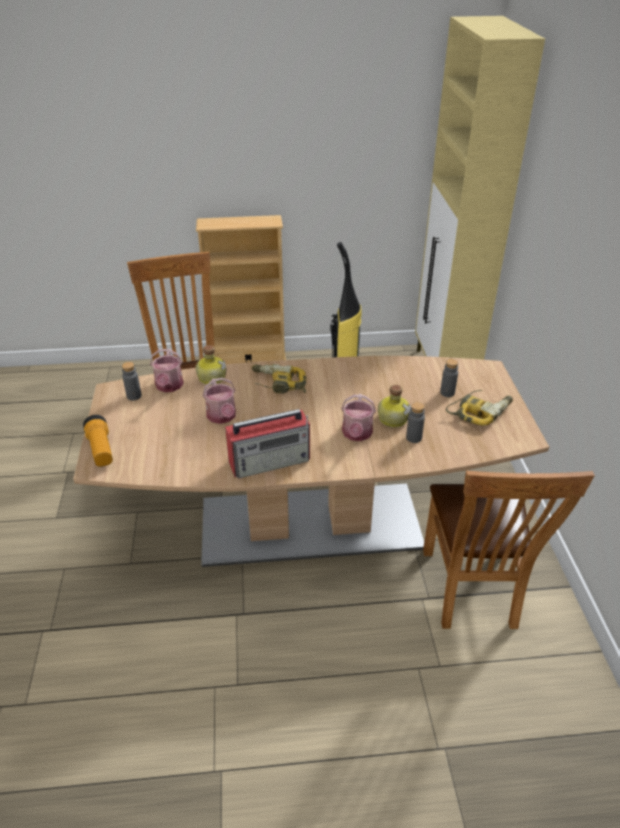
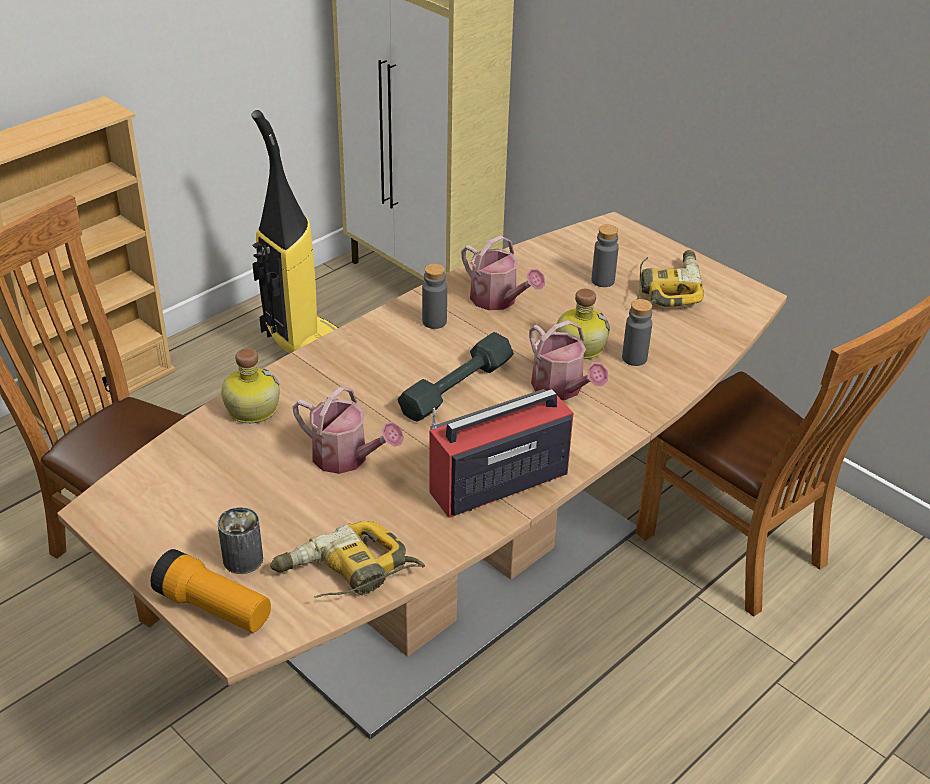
camera: 40 degrees left, 0 degrees up
grey bottle [122,362,141,400] -> grey bottle moved to [422,264,447,329]
watering can [150,349,184,392] -> watering can moved to [461,235,545,310]
radio [225,409,310,478] -> radio turned 150 degrees counterclockwise [429,389,573,518]
power drill [251,364,306,394] -> power drill moved to [270,521,425,598]
none -> can [218,507,263,574]
none -> grey dumbbell [397,332,514,421]

